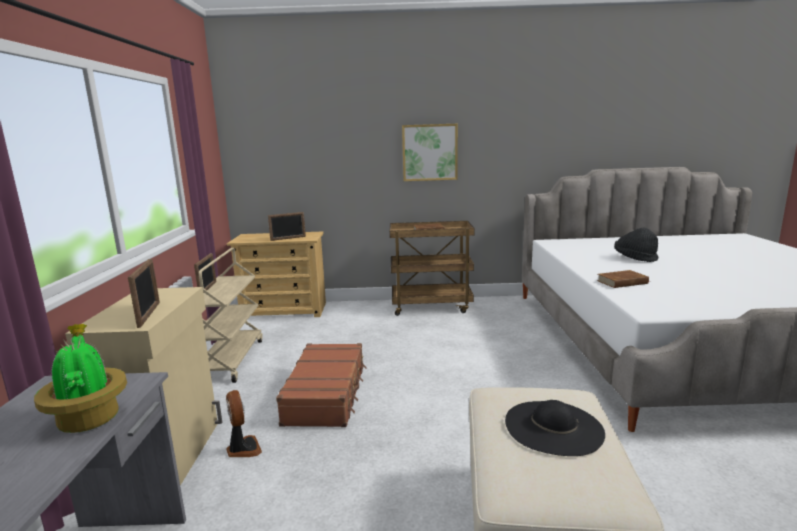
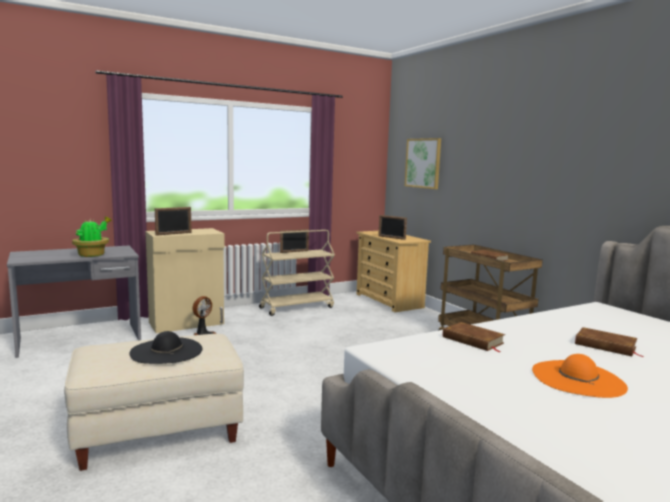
camera: 60 degrees right, 5 degrees down
brown suitcase [276,343,367,427] -> none
picture [402,124,458,181] -> picture moved to [405,138,441,189]
black hat [614,228,658,262] -> brown book [575,327,645,357]
none -> orange hat [532,354,628,398]

